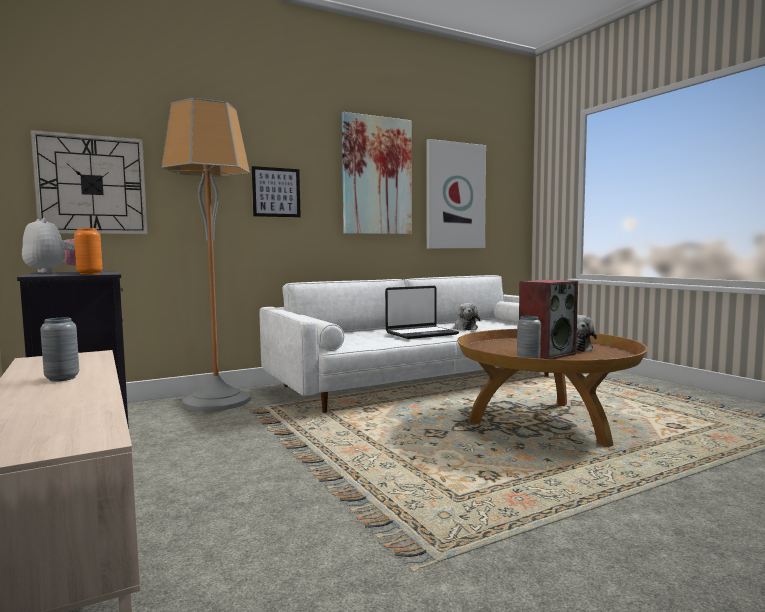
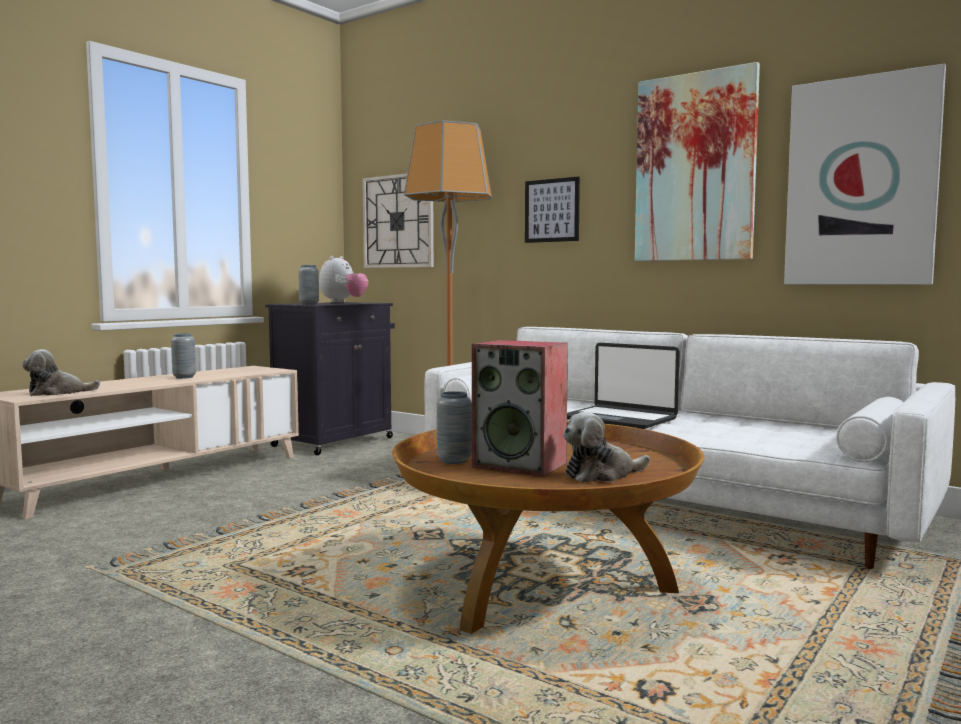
camera: 65 degrees right, 0 degrees up
orange vase [74,228,102,274] -> grey vase [298,265,319,305]
plush toy [453,303,480,331] -> plush toy moved to [22,349,100,396]

